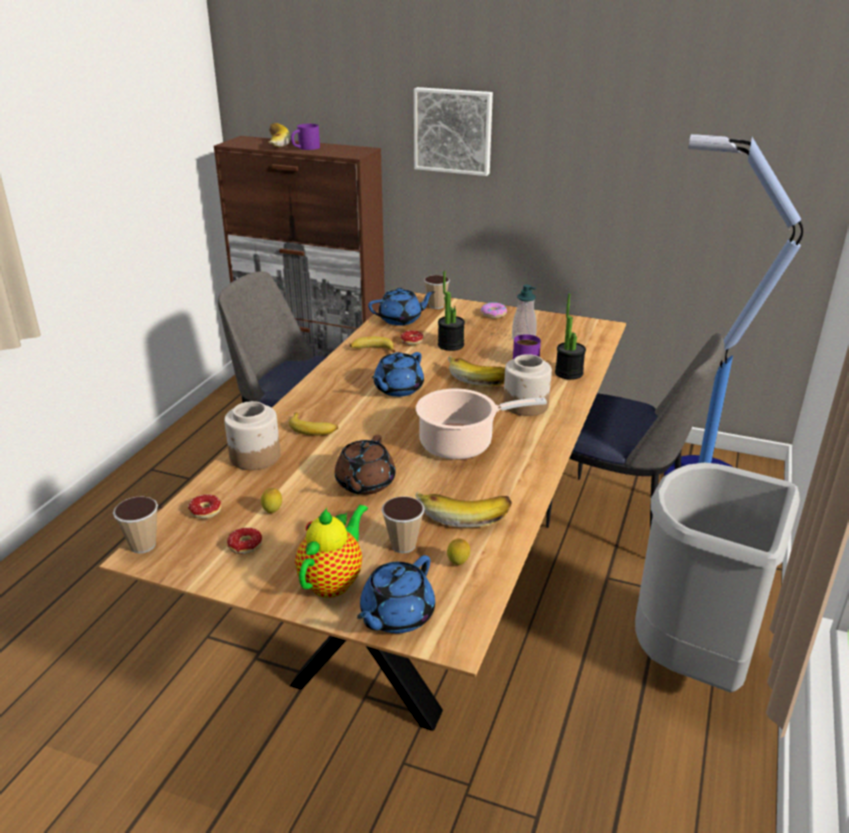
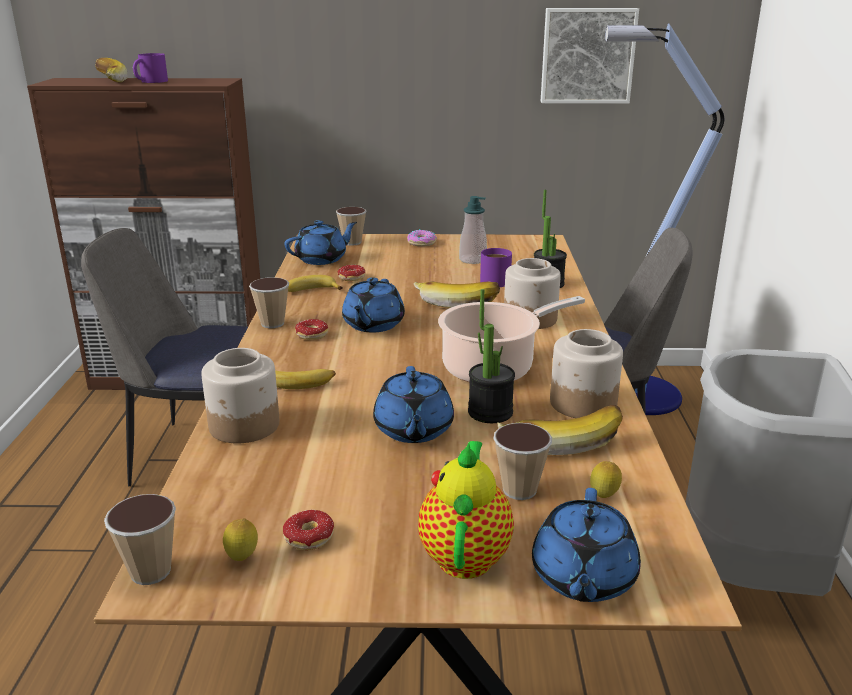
camera: 20 degrees left, 5 degrees down
donut [188,494,222,519] -> donut moved to [295,319,329,340]
lemon [261,488,282,513] -> lemon moved to [223,518,258,561]
brown teapot [335,435,395,495] -> blue teapot [373,366,454,443]
picture [414,87,493,176] -> picture moved to [541,8,639,104]
potted plant [438,271,465,351] -> potted plant moved to [468,289,515,423]
none -> cup [249,277,289,328]
none -> jar [550,329,623,418]

